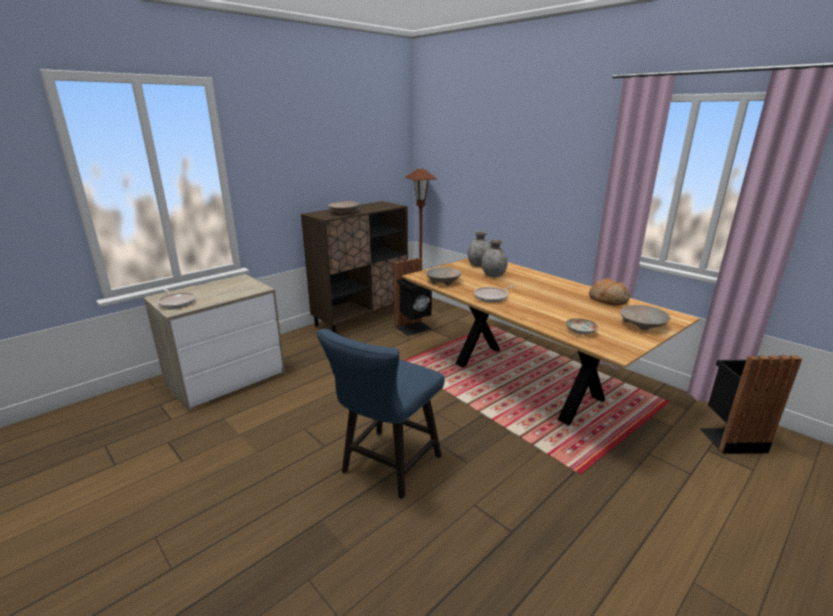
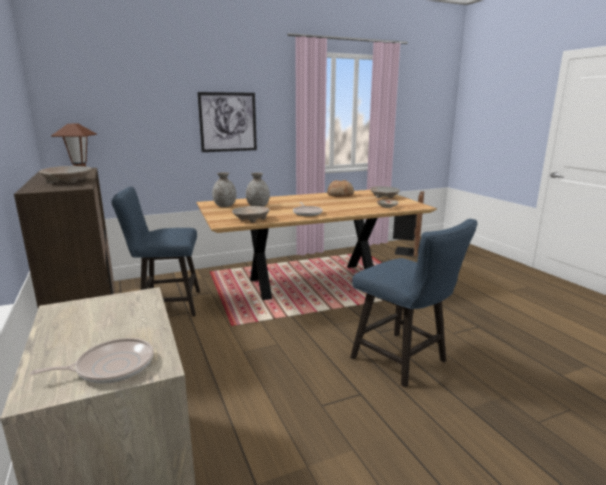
camera: 70 degrees left, 5 degrees down
black trash can [394,258,432,336] -> blue chair [111,187,200,316]
none -> picture [197,92,257,152]

